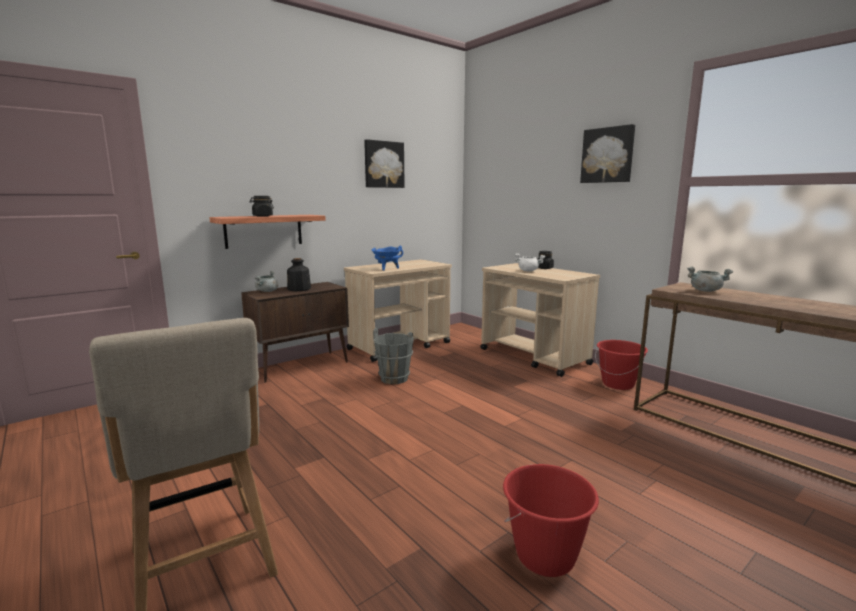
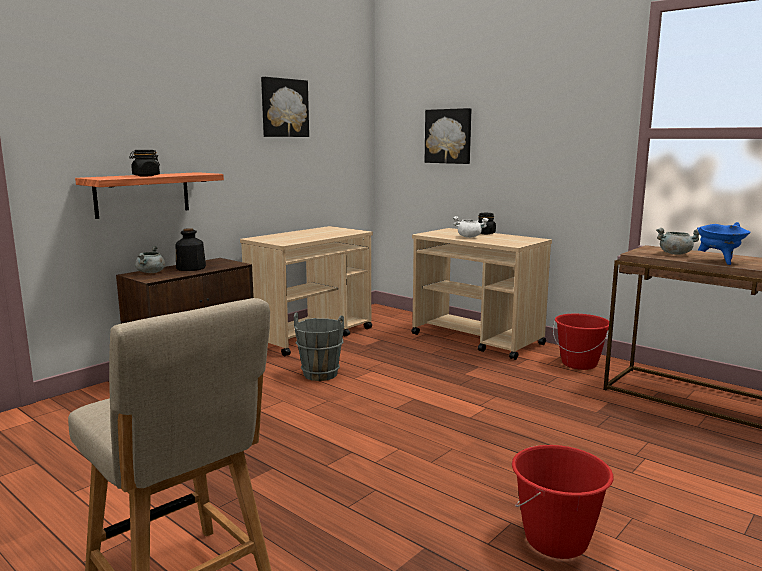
camera: 10 degrees left, 0 degrees up
blue cooking pot [372,246,403,271] -> blue cooking pot moved to [697,222,750,265]
picture [580,124,635,183] -> picture moved to [425,108,472,164]

